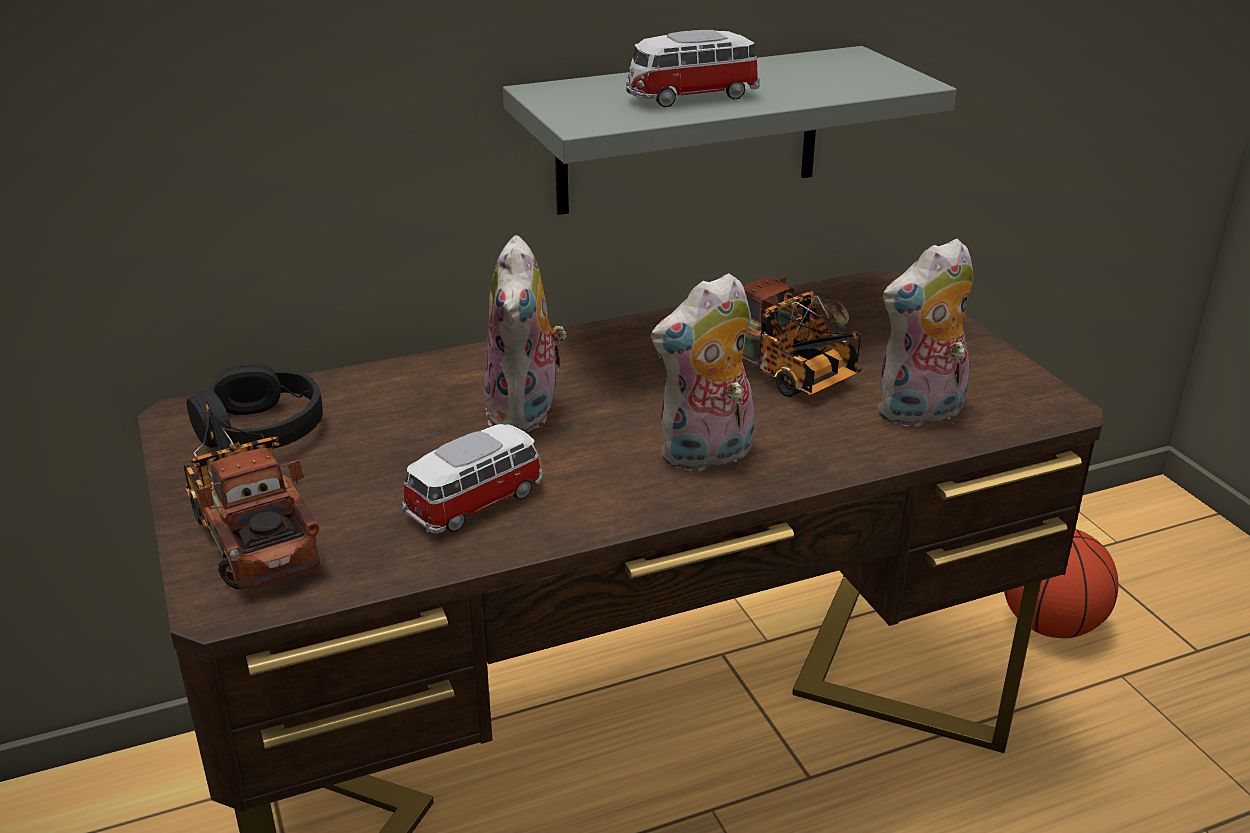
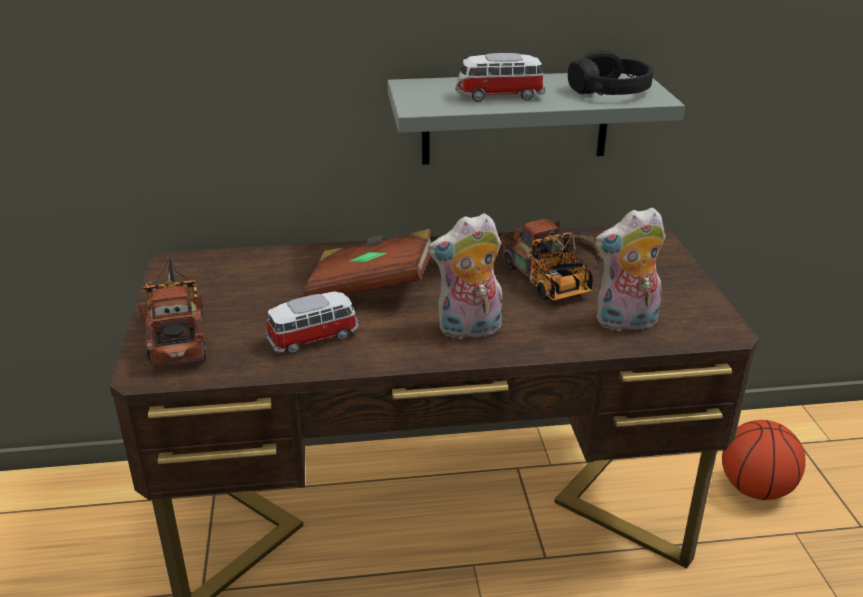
camera: 15 degrees right, 0 degrees up
black headphones [187,363,323,449] -> black headphones moved to [568,50,653,95]
plush toy [484,235,566,432] -> brown book [303,229,432,297]

